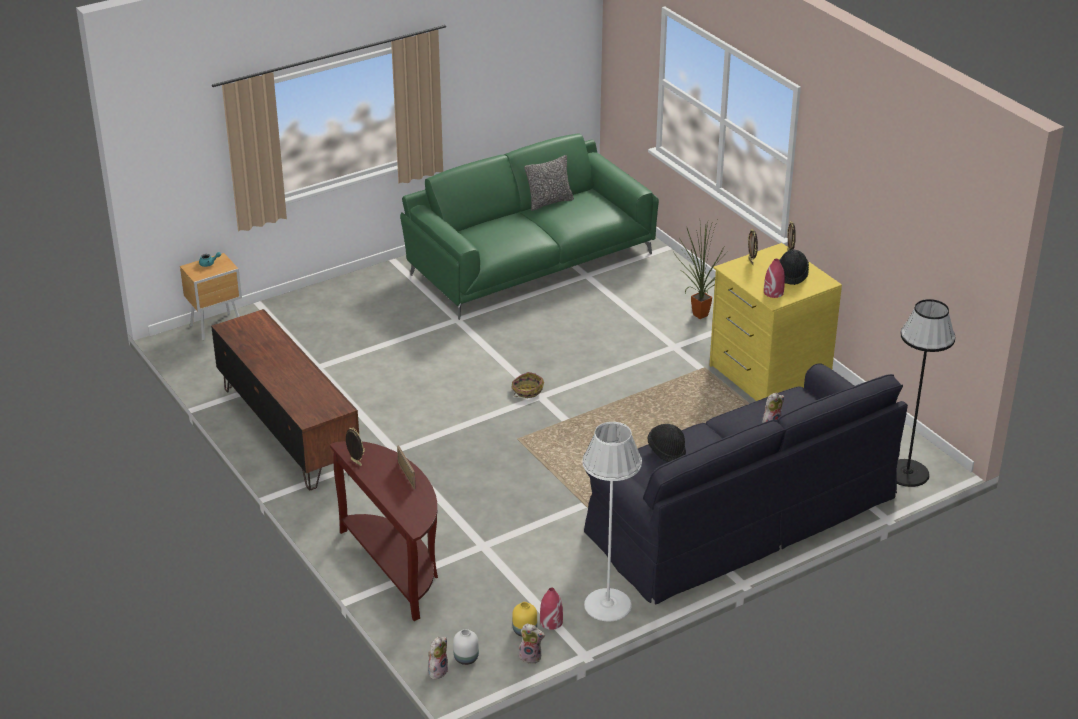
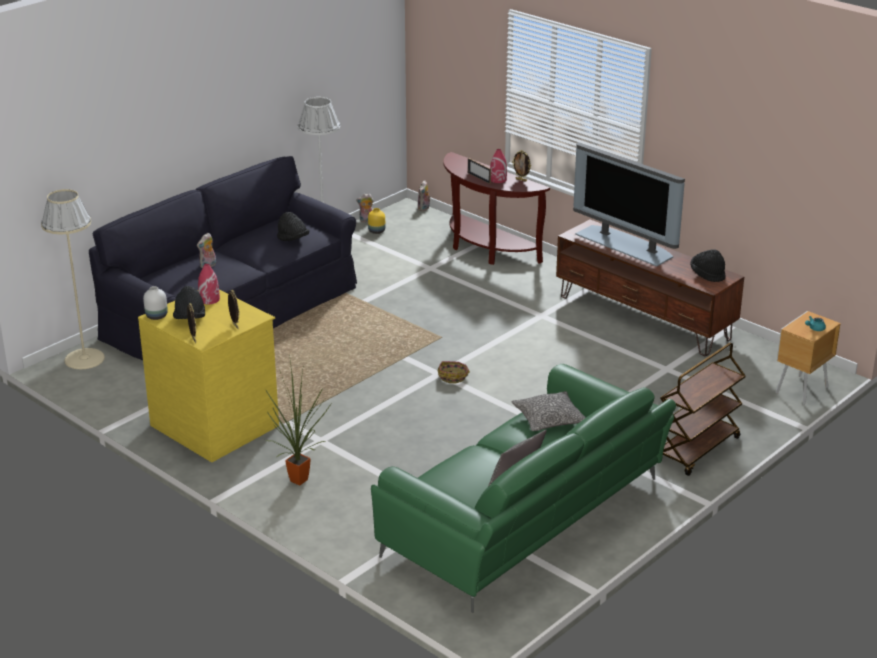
camera: 165 degrees right, 5 degrees down
white vase [453,629,479,665] -> white vase moved to [143,286,168,320]
red vase [540,587,563,630] -> red vase moved to [490,149,507,183]
black floor lamp [897,299,956,487] -> beige floor lamp [41,189,105,369]
none -> pillow [512,391,586,431]
none -> television [573,142,685,266]
none -> brown cart [660,343,745,476]
none -> black hat [691,249,726,282]

